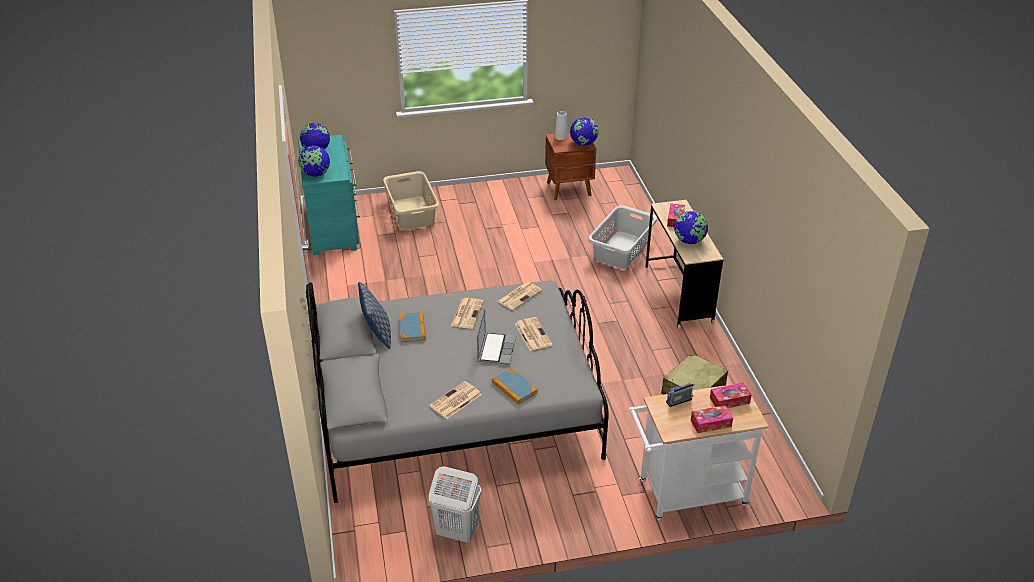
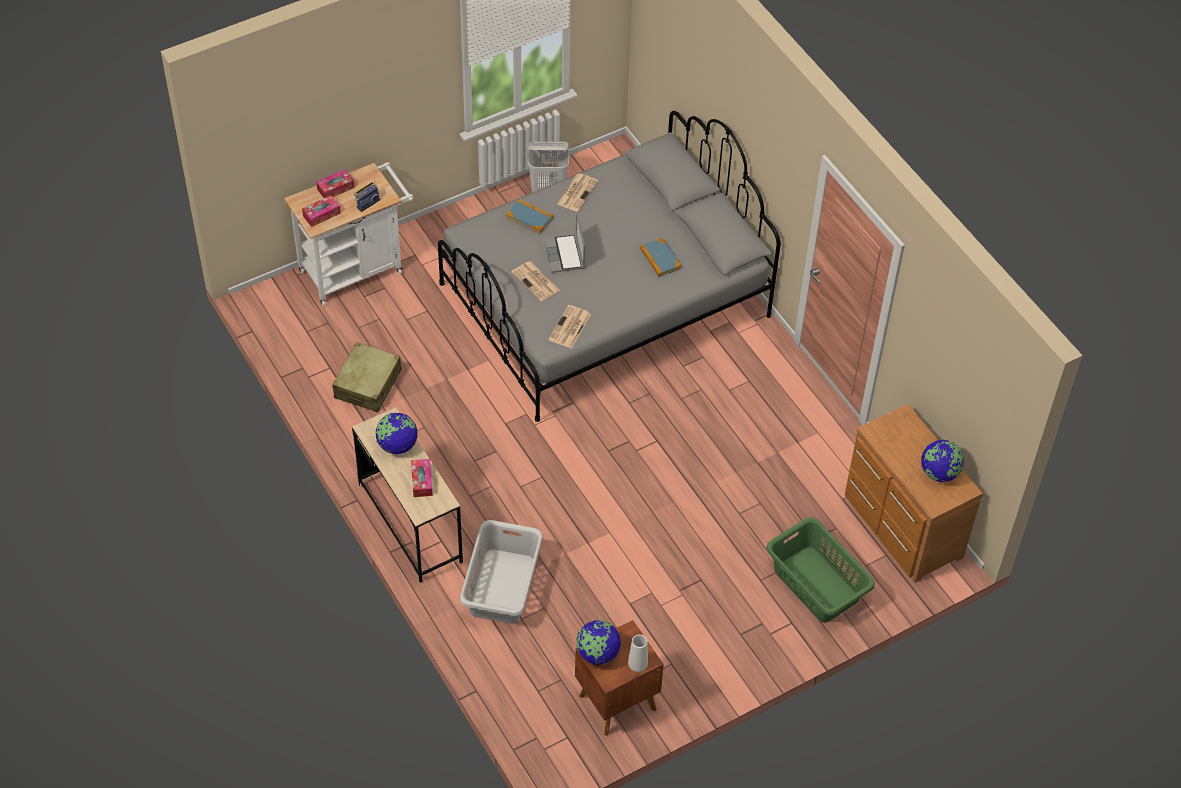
camera: 160 degrees right, 15 degrees up
turquoise dresser [298,135,360,255] -> brown dresser [845,404,983,583]
globe [299,146,330,177] -> none
pillow [358,282,391,349] -> none
beige laundry basket [383,171,439,230] -> green laundry basket [766,517,875,622]
newspaper [451,298,484,329] -> none

